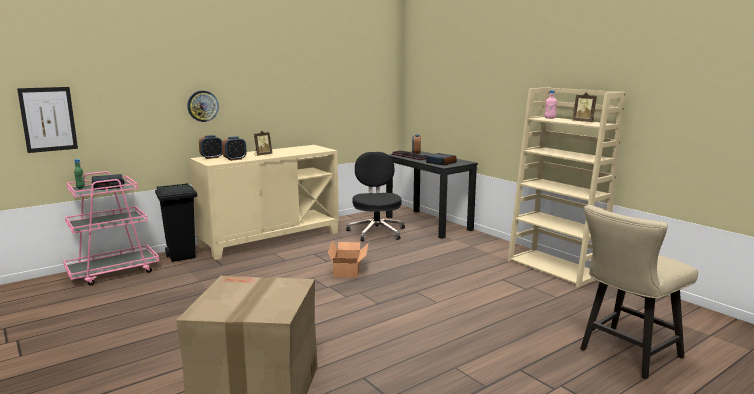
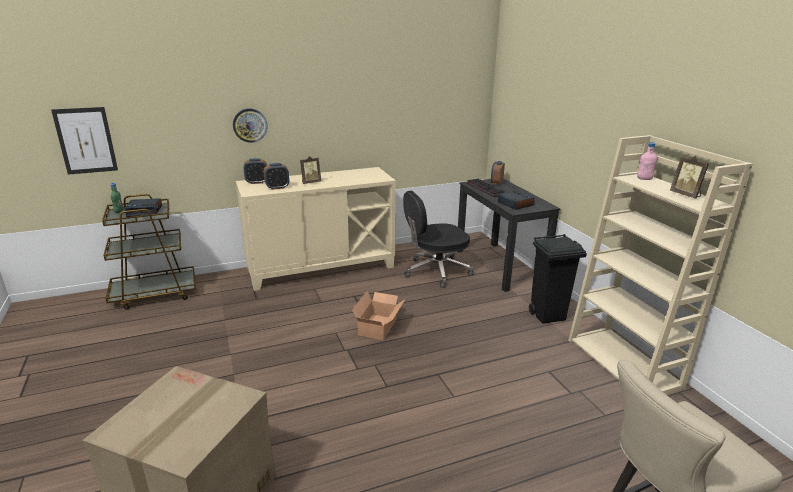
camera: 15 degrees right, 10 degrees up
pink cart [63,171,159,285] -> brown cart [102,194,196,309]
black trash can [155,183,197,262] -> black trash can moved to [529,234,587,324]
black office chair [346,152,405,241] -> black office chair turned 120 degrees counterclockwise [403,191,473,288]

